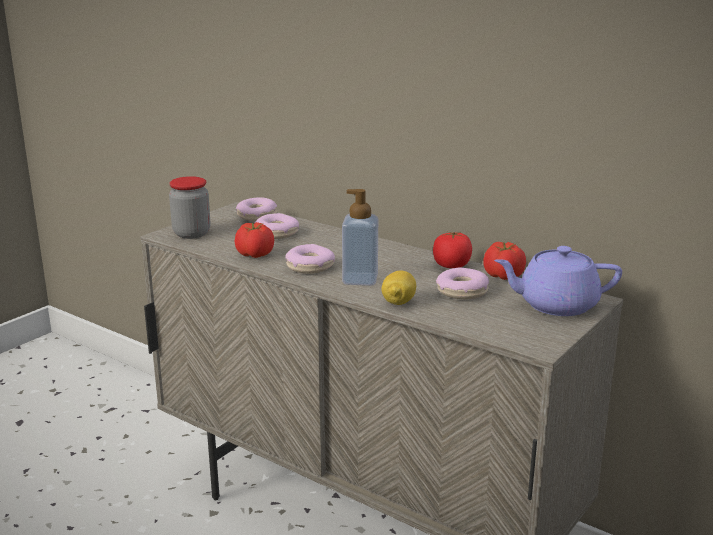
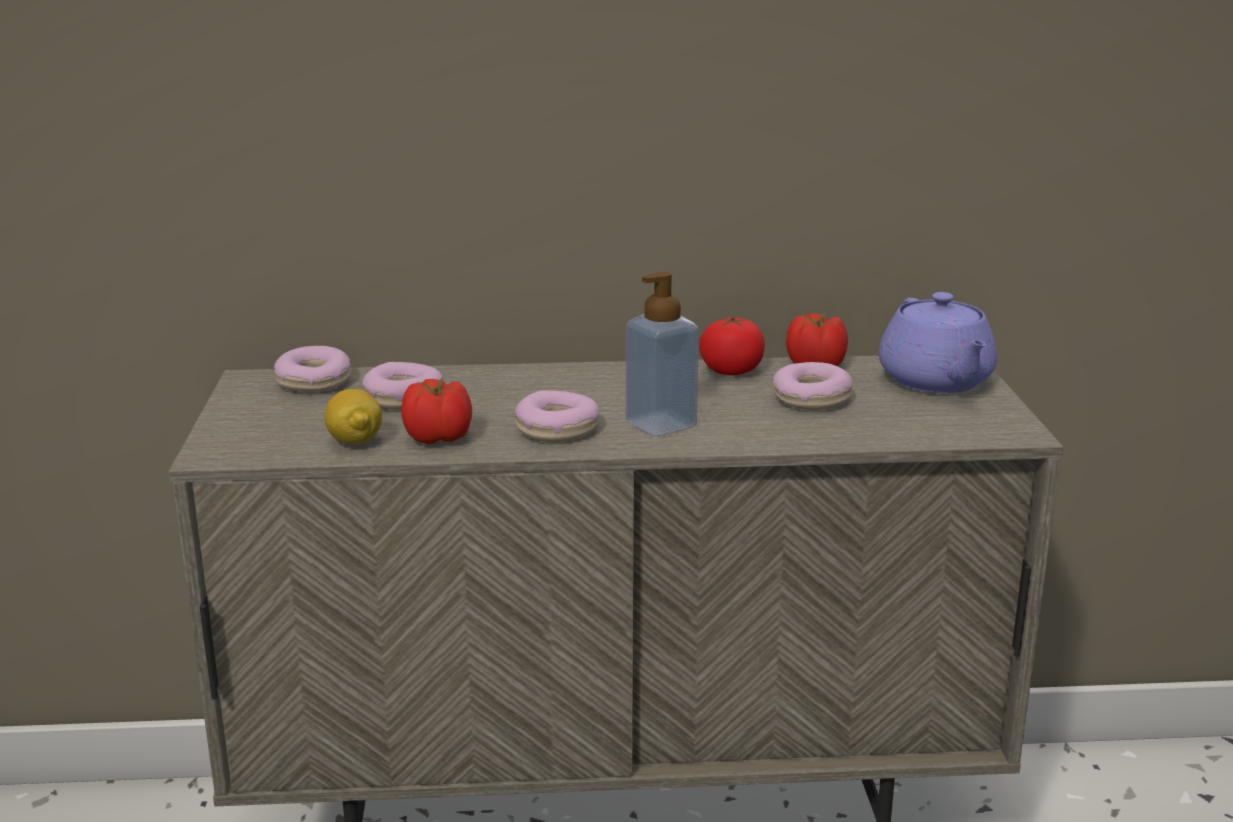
camera: 40 degrees left, 0 degrees up
jar [169,176,211,239] -> none
lemon [381,271,416,305] -> lemon moved to [325,389,382,445]
purple teapot [494,246,622,316] -> purple teapot turned 60 degrees counterclockwise [879,292,997,393]

